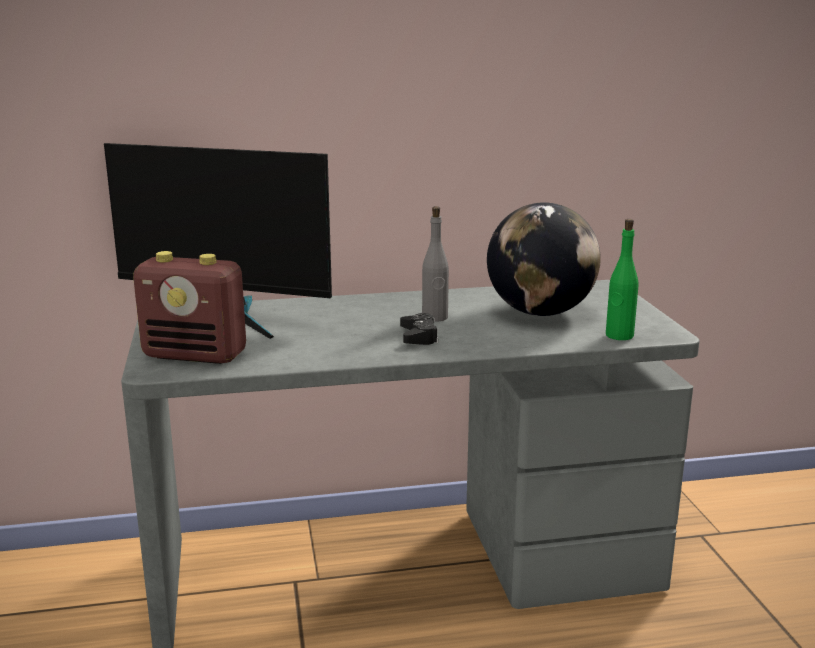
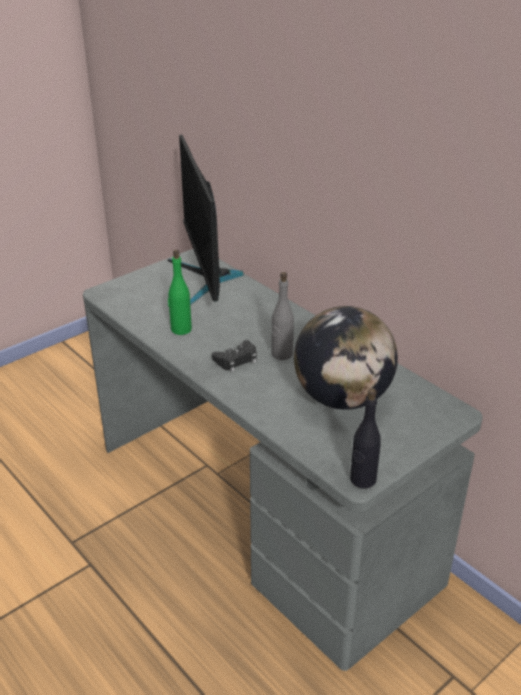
camera: 60 degrees right, 15 degrees up
radio [133,251,246,364] -> none
green bottle [606,219,638,340] -> green bottle moved to [168,250,192,335]
none -> black bottle [350,388,381,489]

